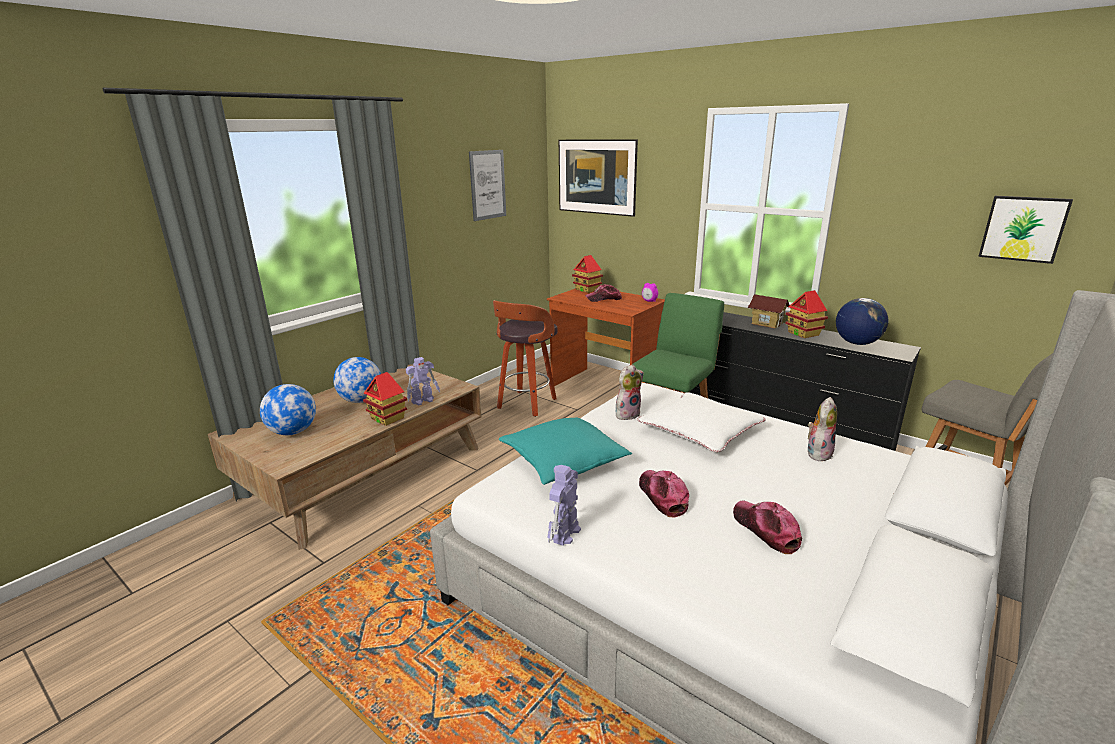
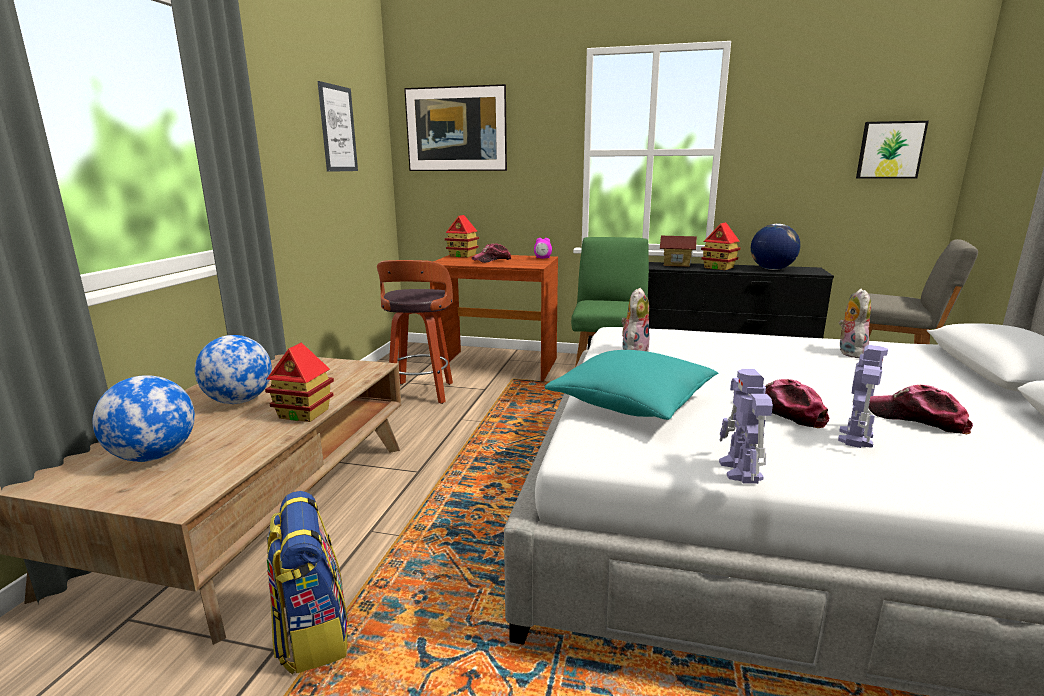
camera: 25 degrees left, 5 degrees down
toy robot [406,357,440,405] -> toy robot moved to [838,345,888,448]
white pillow [637,392,765,452] -> none
none -> backpack [267,491,349,675]

